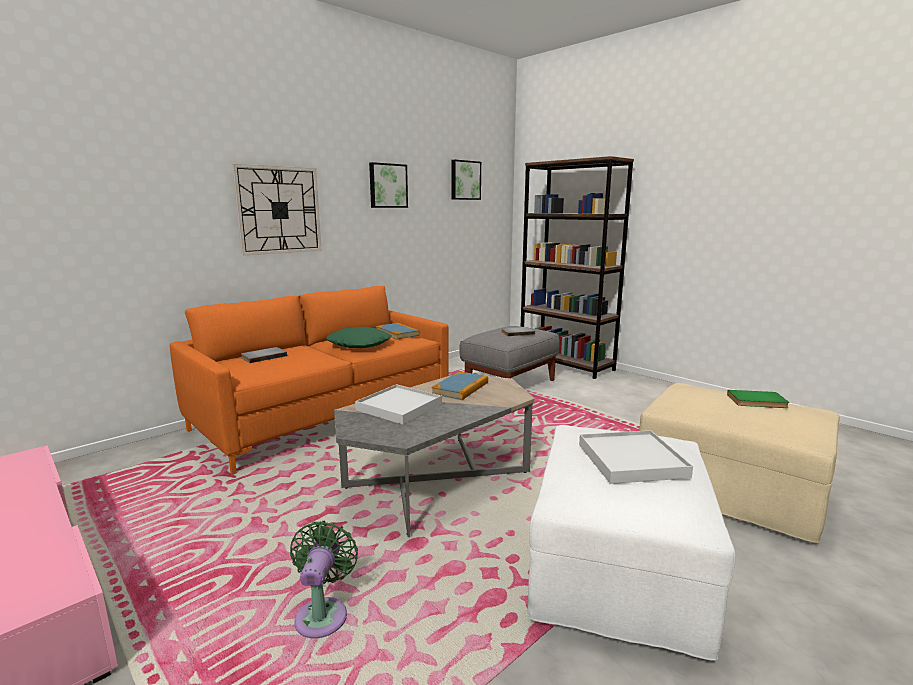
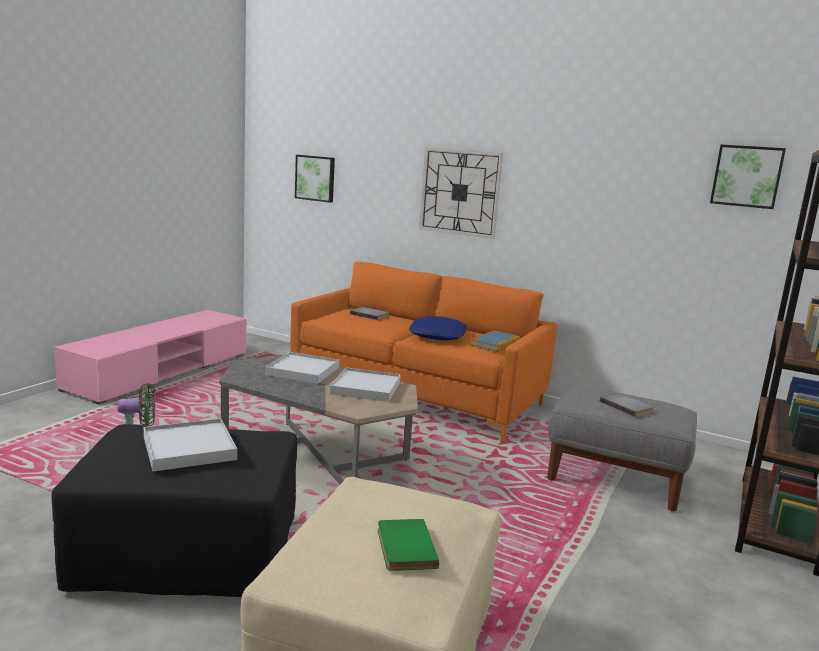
camera: 70 degrees right, 0 degrees up
green pillow [326,327,392,348] -> blue pillow [408,316,467,340]
picture [369,162,408,208] -> picture moved to [295,155,335,203]
book [431,372,488,400] -> white tray [330,367,401,402]
white ottoman [528,425,736,661] -> black ottoman [51,424,297,597]

